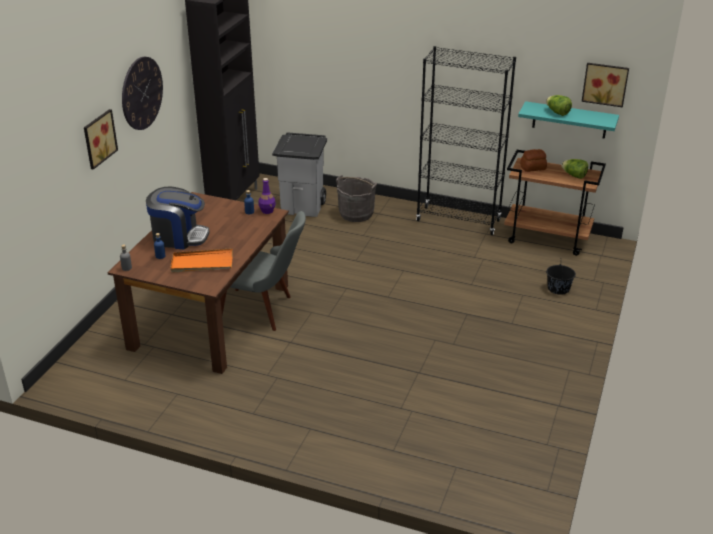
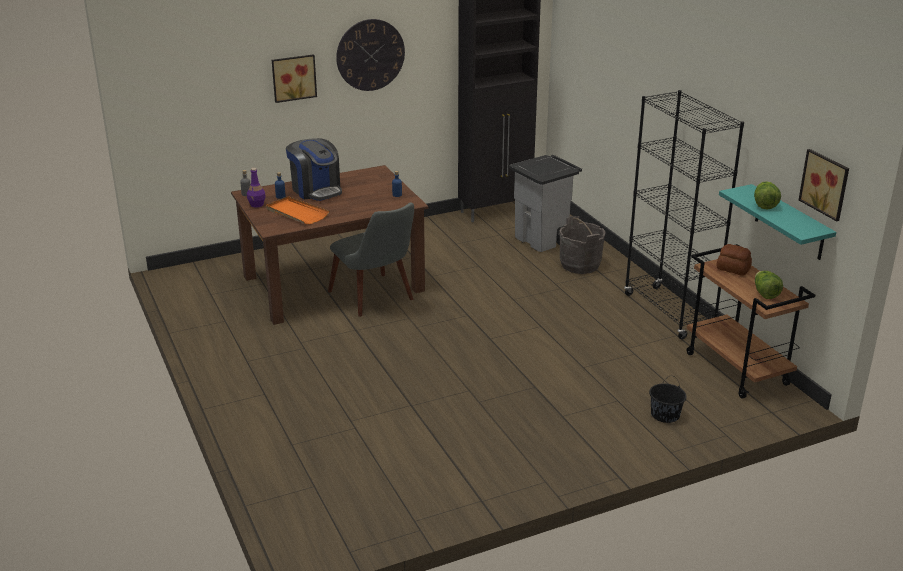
camera: 45 degrees right, 5 degrees down
purple bottle [258,178,276,214] -> purple bottle moved to [247,168,266,208]

